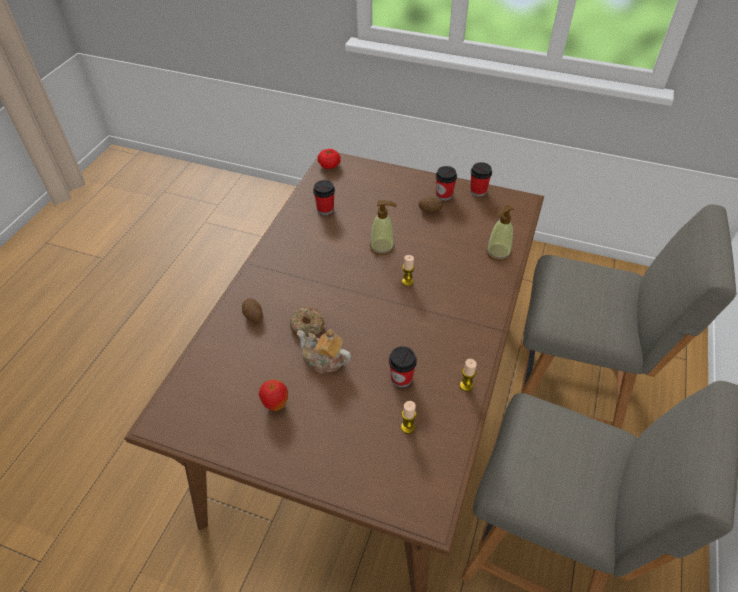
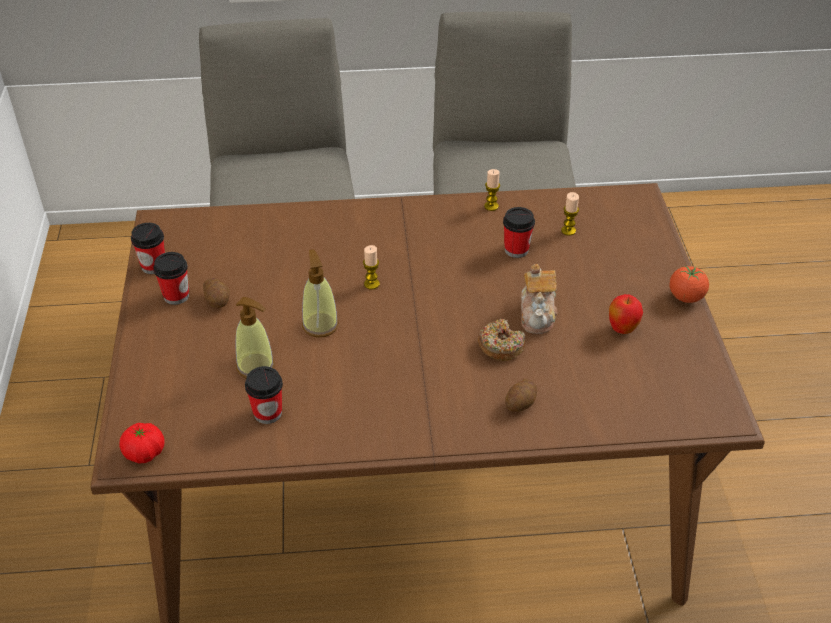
camera: 115 degrees left, 5 degrees down
soap dispenser [486,205,514,261] -> soap dispenser moved to [236,297,275,379]
none -> tomato [669,266,709,303]

